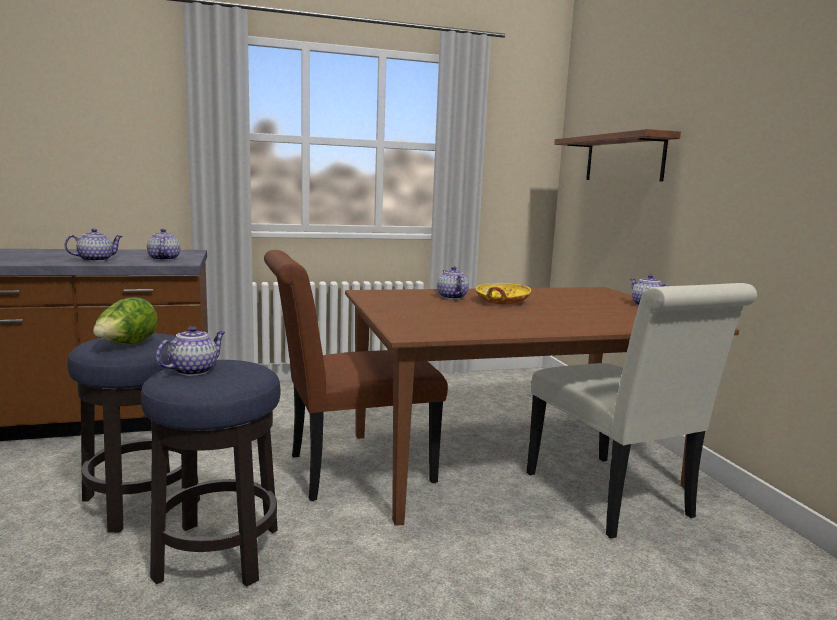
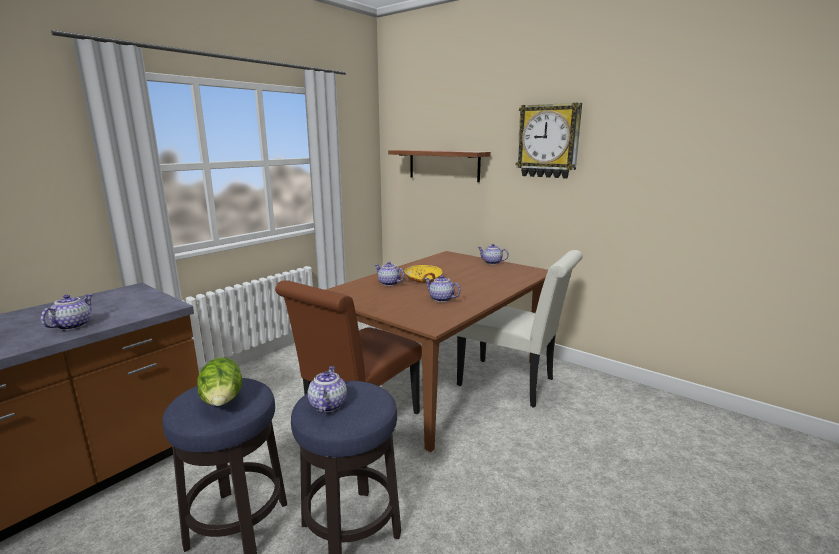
camera: 35 degrees left, 5 degrees up
teapot [147,229,180,261] -> teapot moved to [424,275,461,302]
none -> wall clock [516,103,582,179]

